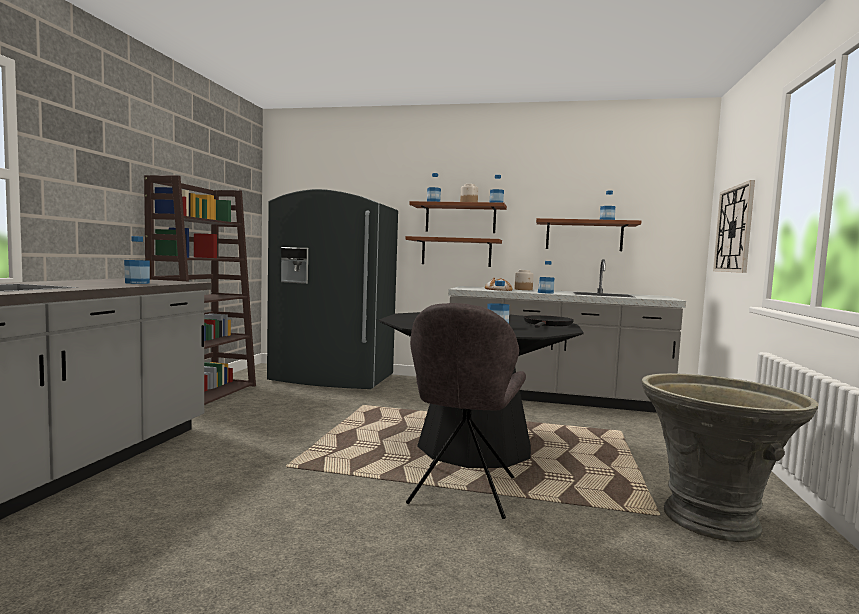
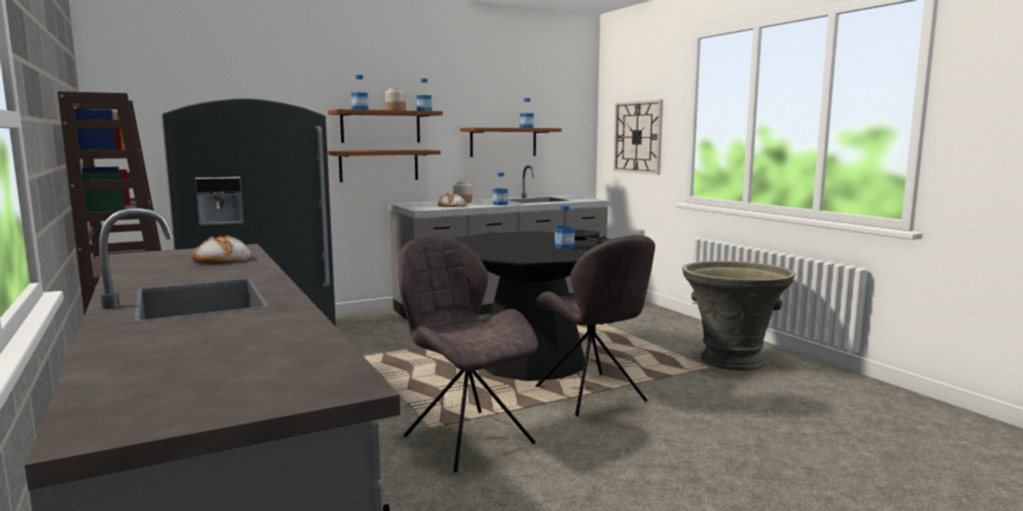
camera: 40 degrees left, 5 degrees up
bottle [124,236,150,284] -> bread [191,235,251,264]
none -> grey chair [399,235,538,473]

